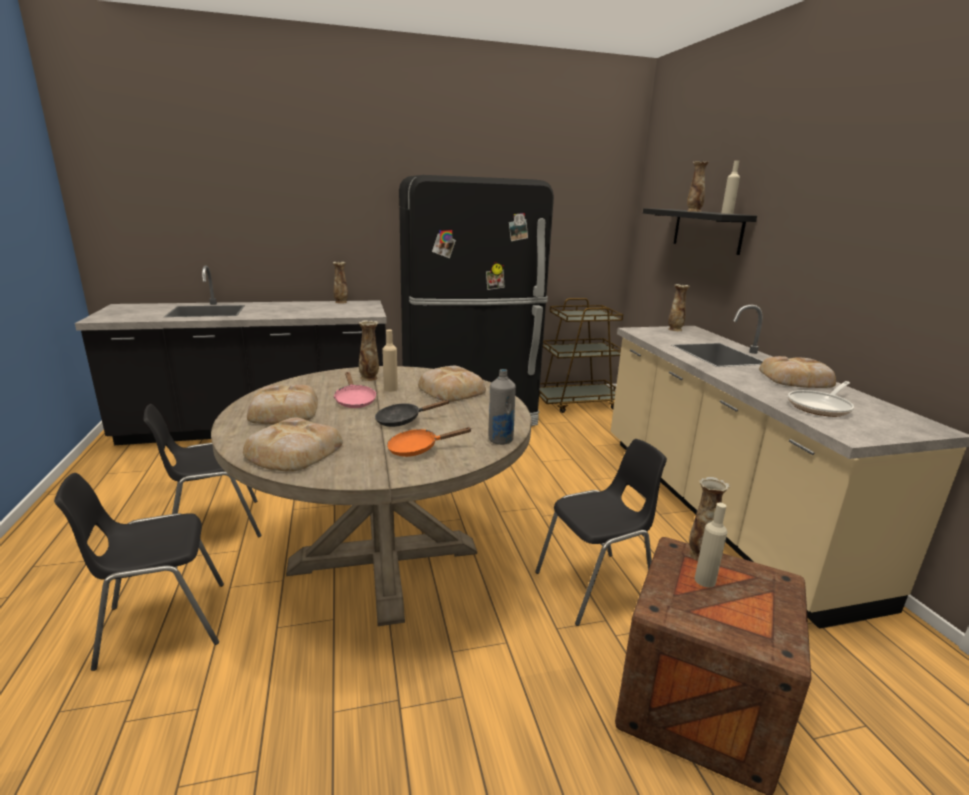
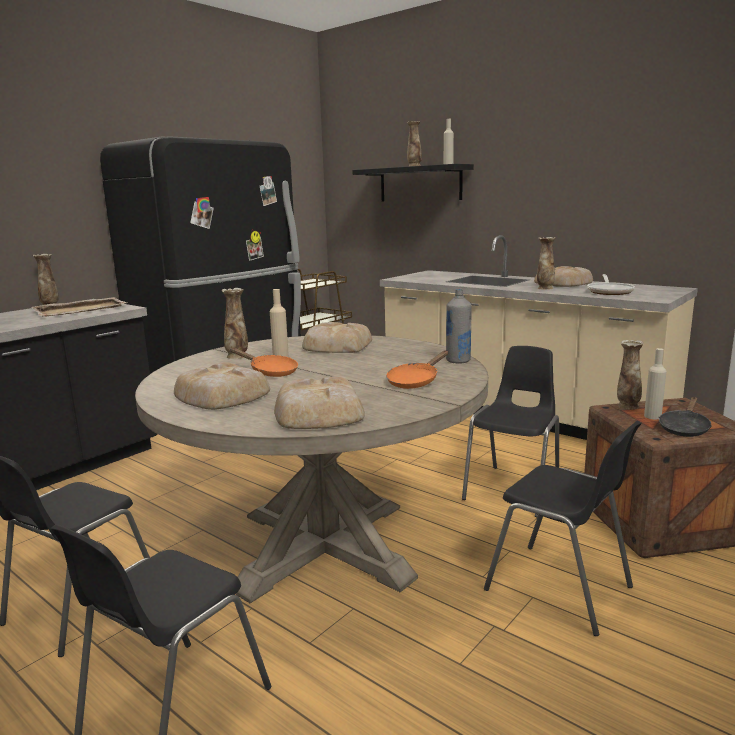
camera: 35 degrees left, 5 degrees down
pink frying pan [334,372,377,408] -> orange frying pan [230,348,298,377]
black frying pan [375,400,449,427] -> black frying pan moved to [659,397,712,437]
vase [668,284,690,331] -> vase moved to [537,237,556,290]
none -> beige tray [31,297,127,316]
none -> black chair [484,421,642,636]

